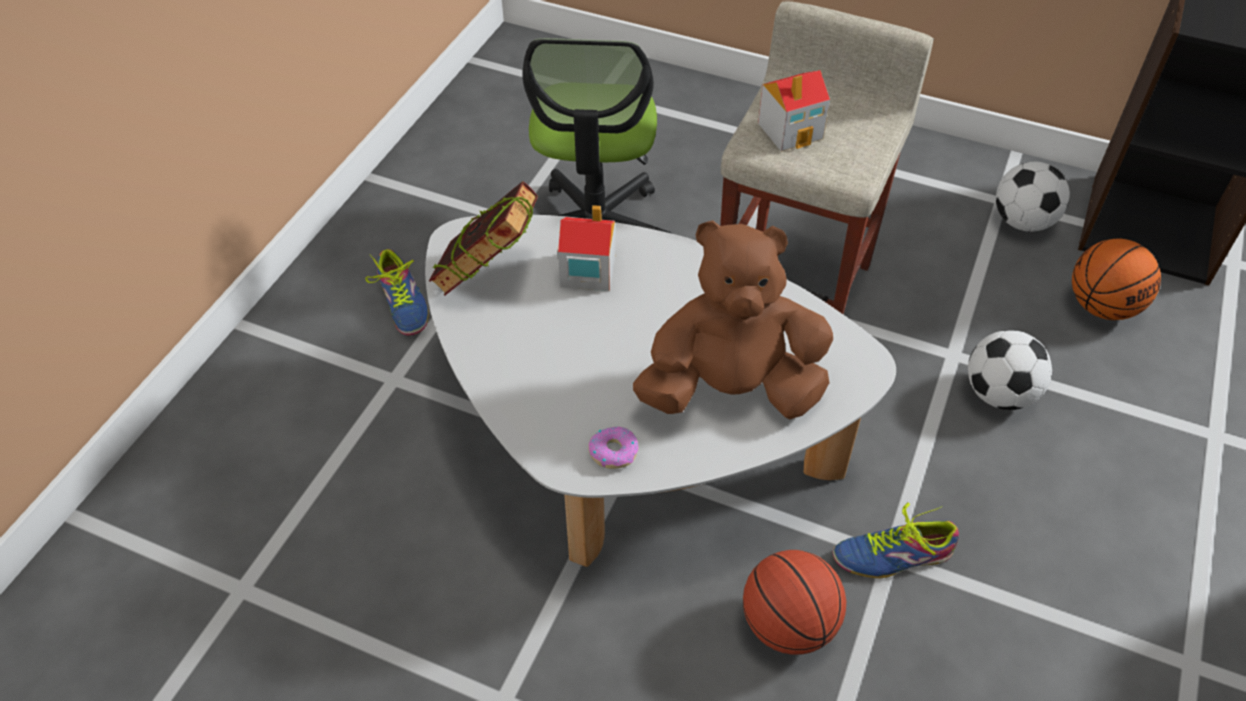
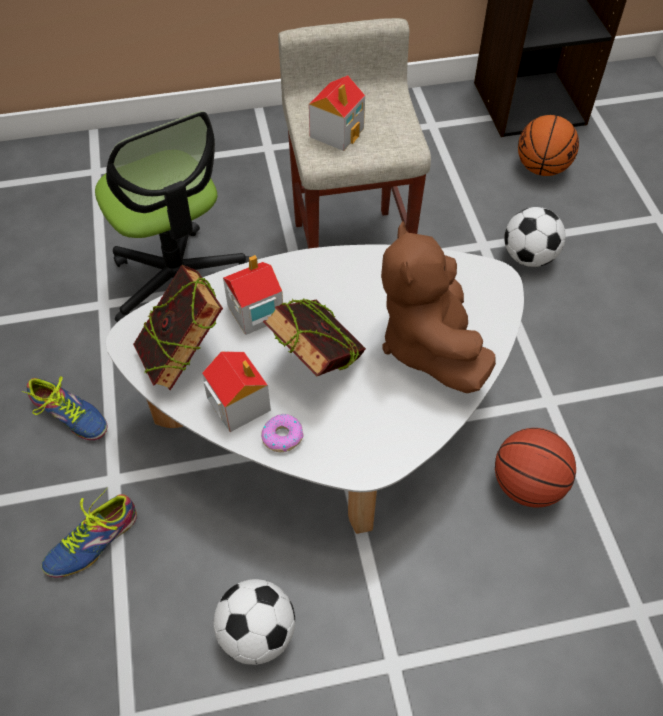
camera: 35 degrees left, 5 degrees up
donut [588,427,638,469] -> donut moved to [261,414,304,452]
brown plush toy [633,220,833,420] -> brown plush toy turned 60 degrees counterclockwise [381,221,496,393]
shoe [832,503,959,578] -> shoe moved to [42,487,137,578]
football [996,162,1070,232] -> football moved to [214,579,295,665]
none -> toy house [202,351,271,432]
none -> book [263,299,366,376]

